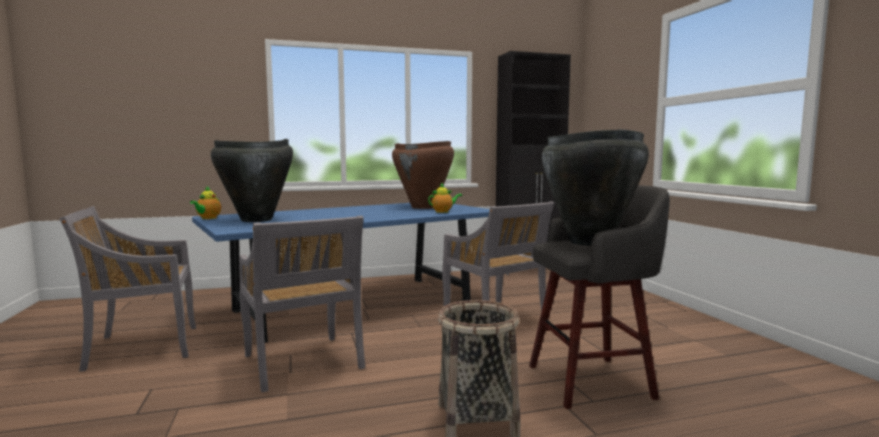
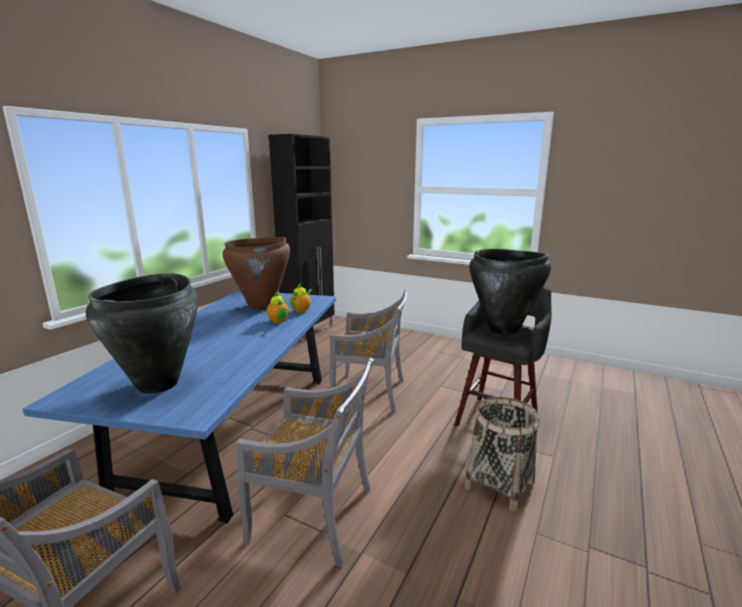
camera: 45 degrees left, 10 degrees up
teapot [190,186,221,219] -> teapot moved to [267,291,289,323]

